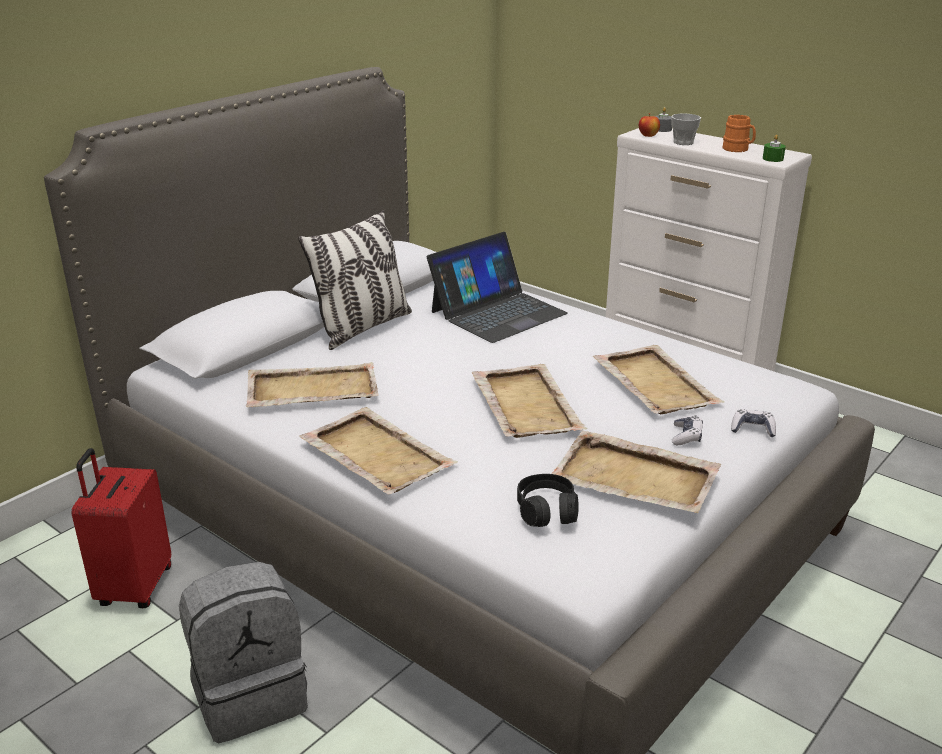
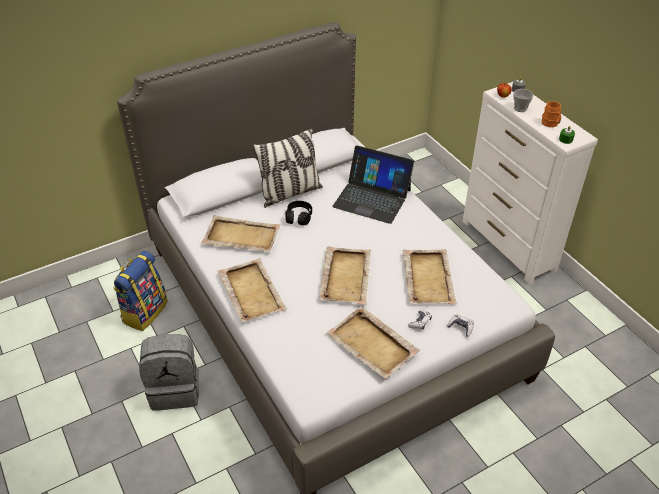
camera: 20 degrees right, 15 degrees up
red suitcase [72,448,171,608] -> backpack [113,251,168,331]
laptop [427,232,568,343] -> laptop turned 45 degrees clockwise [332,145,414,224]
black headphones [517,474,579,527] -> black headphones moved to [285,201,312,225]

